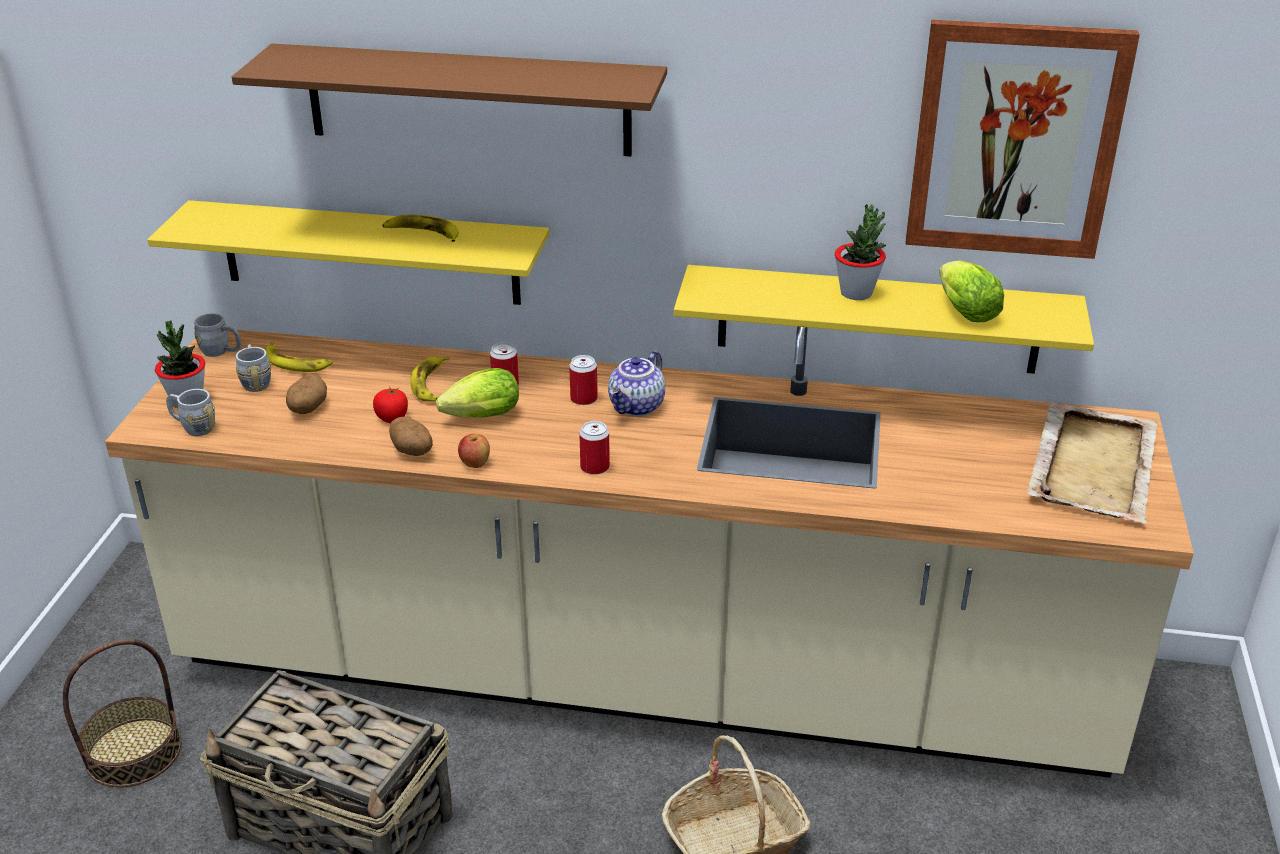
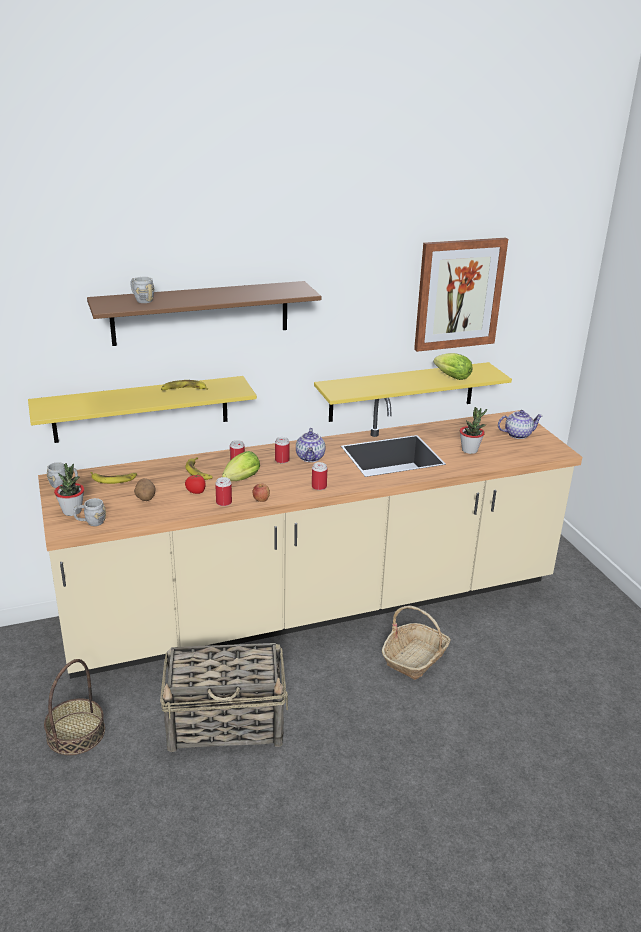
camera: 30 degrees left, 5 degrees down
grey mug [236,344,271,392] -> grey mug moved to [131,277,154,303]
potato [389,417,433,456] -> can [215,477,232,506]
potted plant [835,204,886,300] -> potted plant moved to [460,407,487,454]
beige tray [1028,401,1157,523] -> teapot [498,410,543,439]

